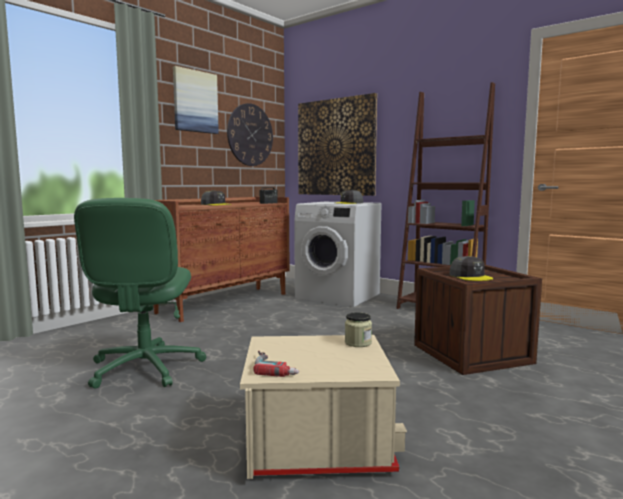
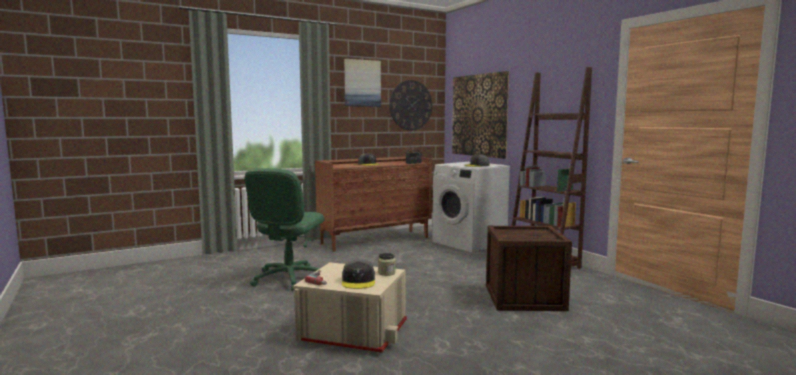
camera: 20 degrees right, 0 degrees up
grey cap [449,256,493,281] -> grey cap moved to [342,260,375,289]

